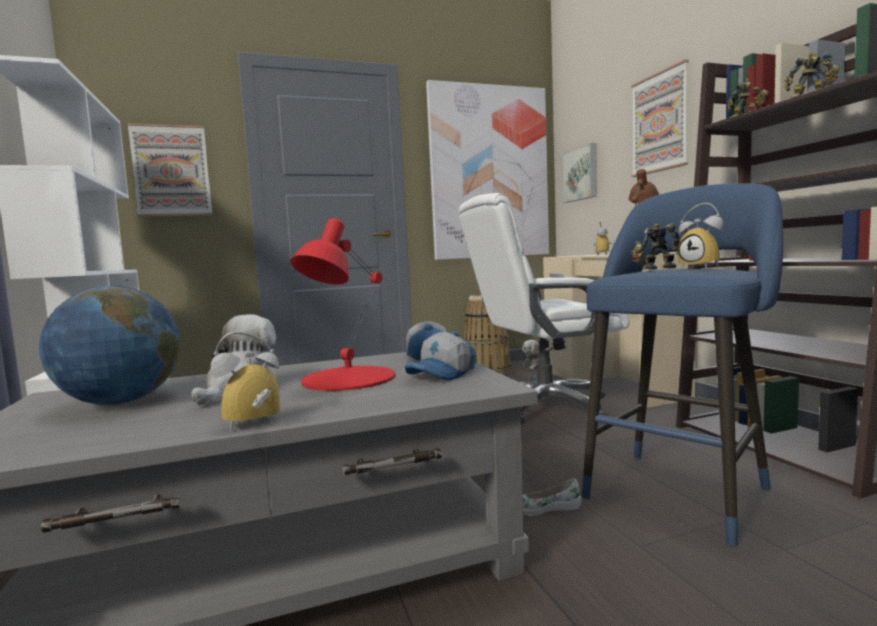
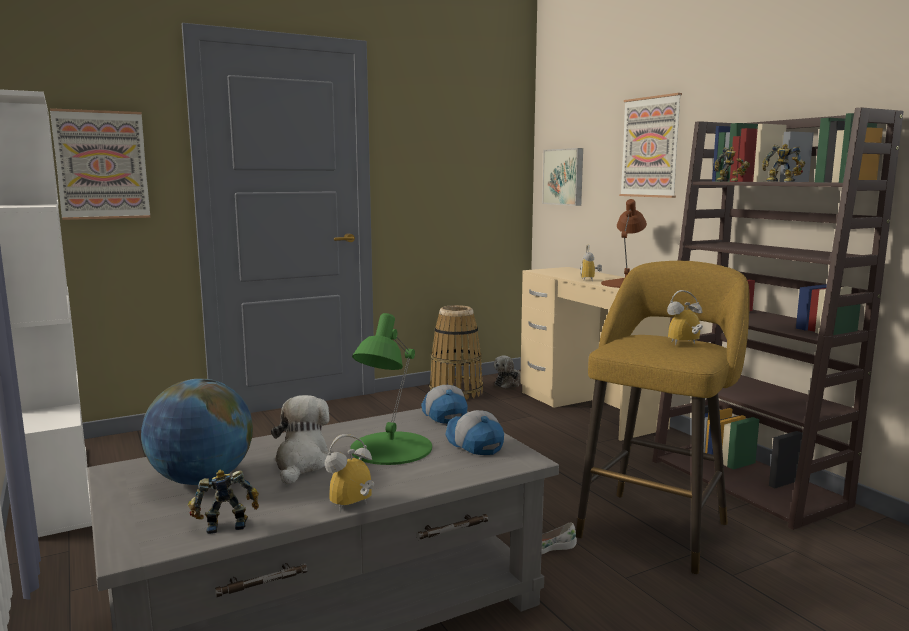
camera: 10 degrees left, 5 degrees up
red table lamp [290,218,395,391] -> green table lamp [350,313,432,465]
cap [405,332,476,381] -> cap turned 120 degrees clockwise [446,410,504,455]
picture [426,80,549,260] -> none
white office chair [458,193,629,425] -> none
blue stool [582,183,783,546] -> yellow stool [576,261,750,574]
toy robot [631,223,681,269] -> toy robot moved to [188,470,259,534]
alarm clock [678,203,724,269] -> alarm clock turned 120 degrees clockwise [667,290,703,346]

